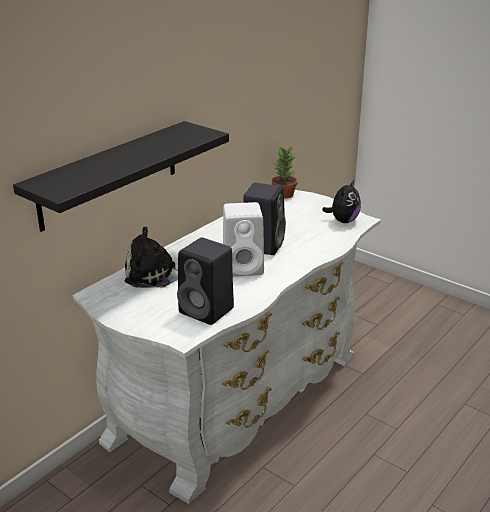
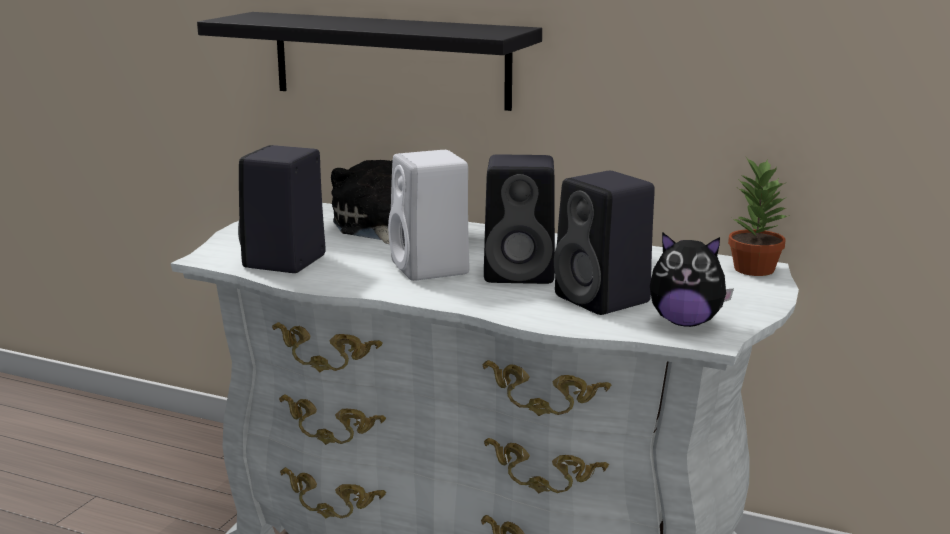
camera: 75 degrees right, 10 degrees down
none -> black speaker [554,171,655,315]

